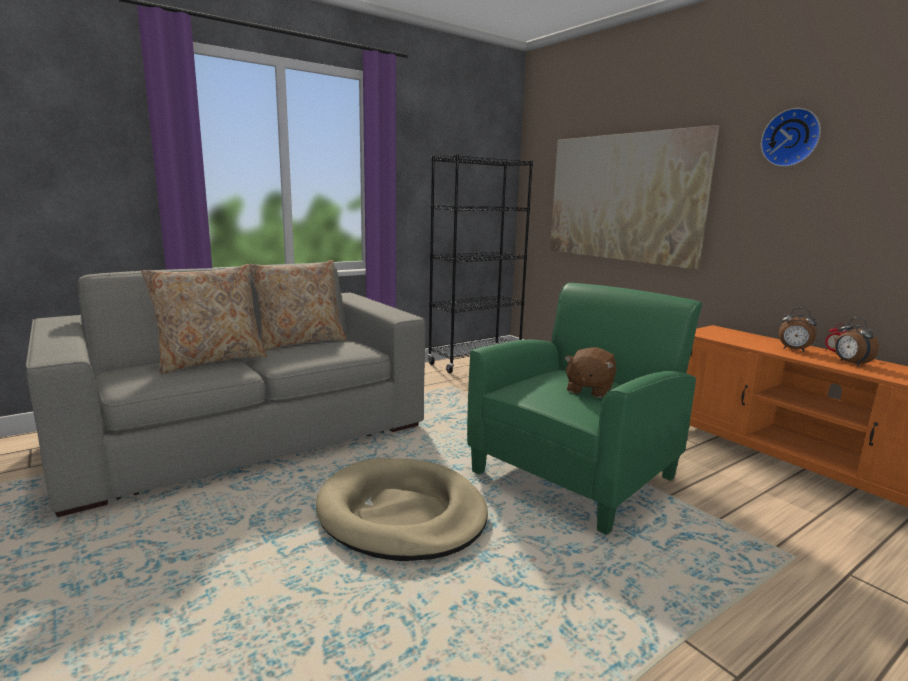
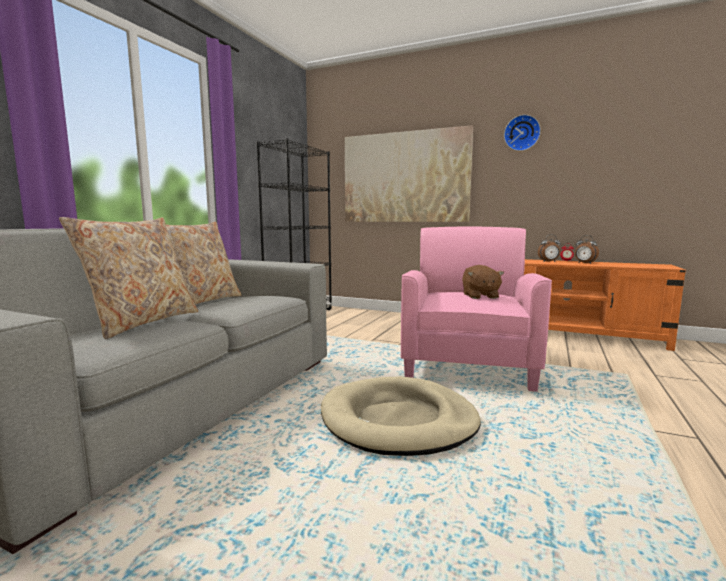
camera: 30 degrees left, 5 degrees down
green armchair [467,283,702,535] -> pink armchair [401,226,552,392]

